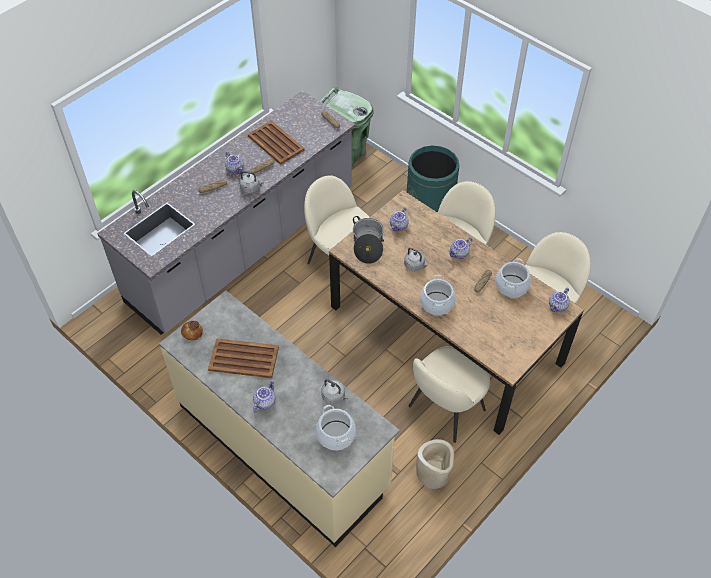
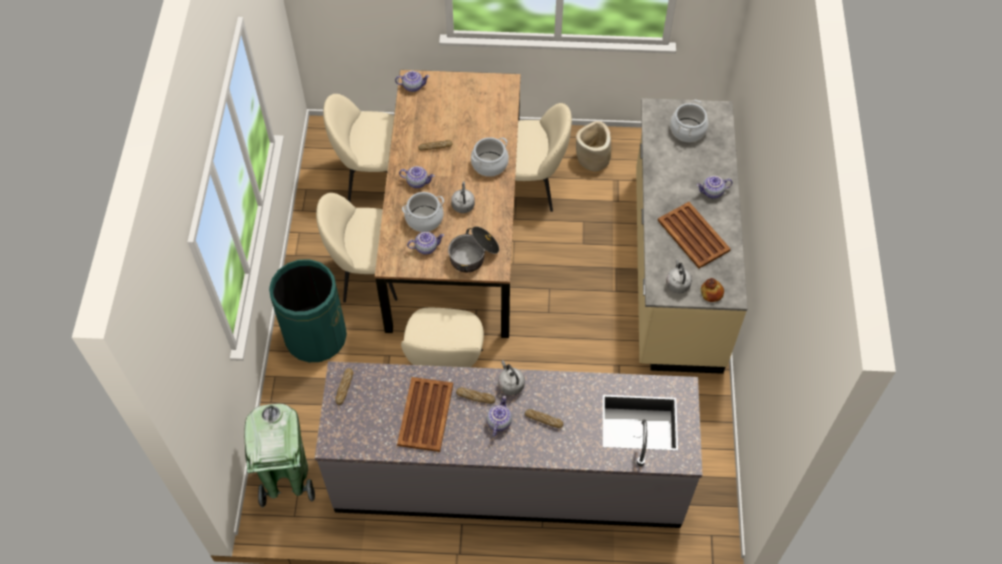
camera: 130 degrees left, 5 degrees up
grey kettle [321,379,349,404] -> grey kettle moved to [666,259,692,293]
cooking pot [496,258,531,298] -> cooking pot moved to [402,192,444,232]

